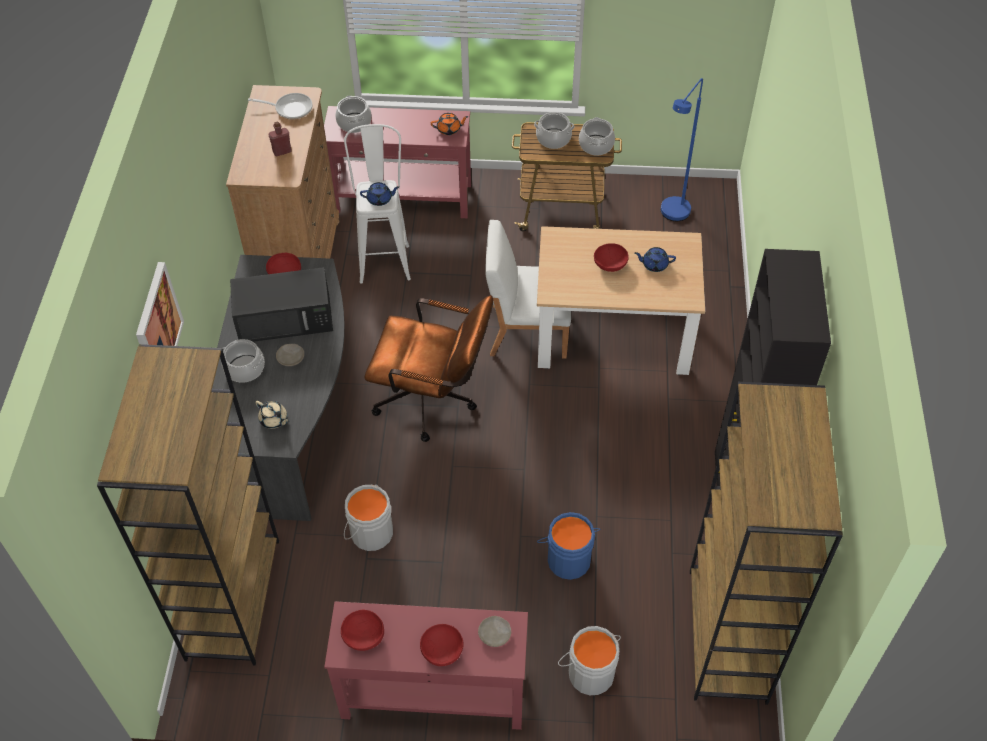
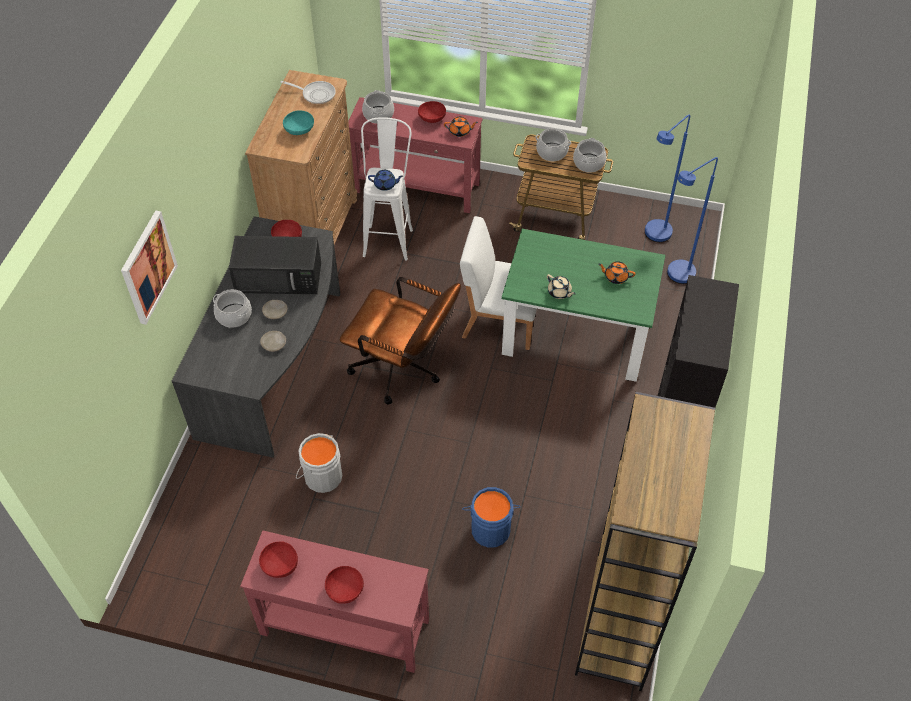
camera: 10 degrees right, 0 degrees up
brown bookcase [97,344,279,665] -> none
beige teapot [255,401,290,429] -> beige teapot moved to [547,274,576,299]
red bottle [269,122,292,156] -> turquoise bowl [283,111,314,135]
beige plate [478,616,511,647] -> beige plate moved to [260,331,286,352]
beige dining table [537,226,705,375] -> green dining table [502,229,666,382]
grey bucket [558,626,621,695] -> none
red bowl [594,243,629,272] -> red bowl moved to [418,101,446,123]
blue teapot [635,247,676,272] -> orange teapot [598,261,636,284]
none -> blue floor lamp [667,157,718,284]

